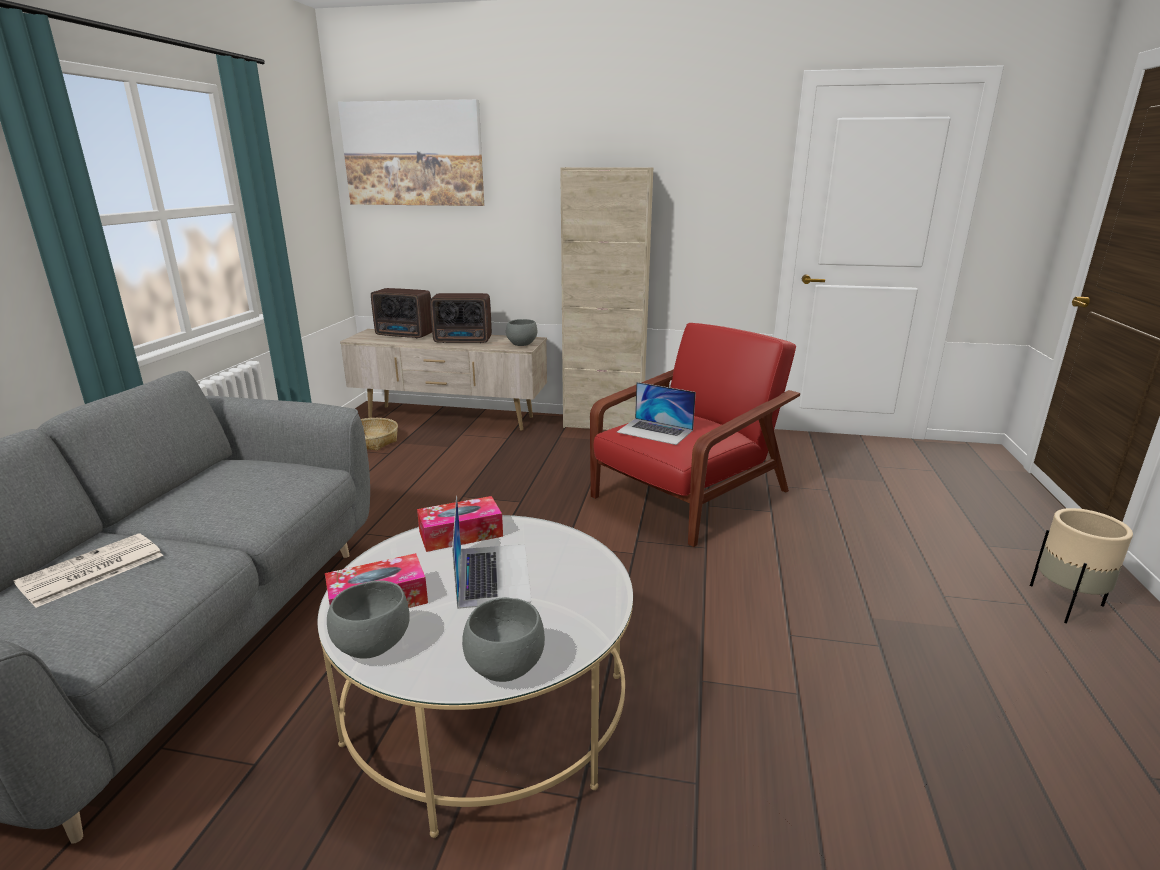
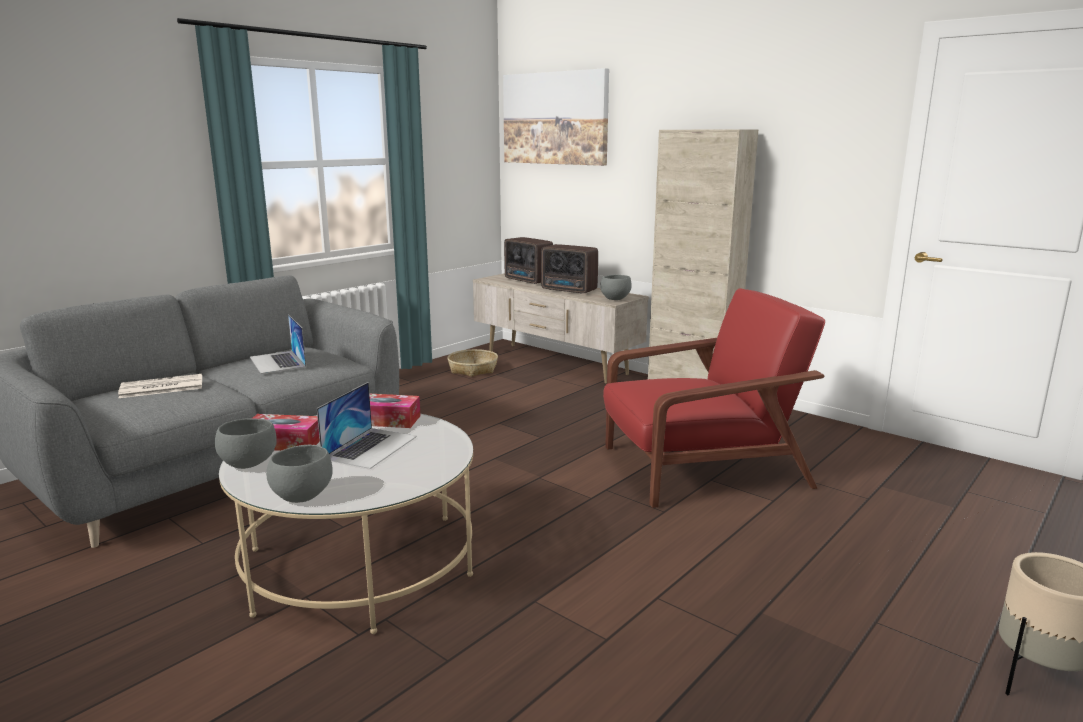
camera: 30 degrees right, 5 degrees down
laptop [617,382,696,445] -> laptop moved to [250,314,306,374]

